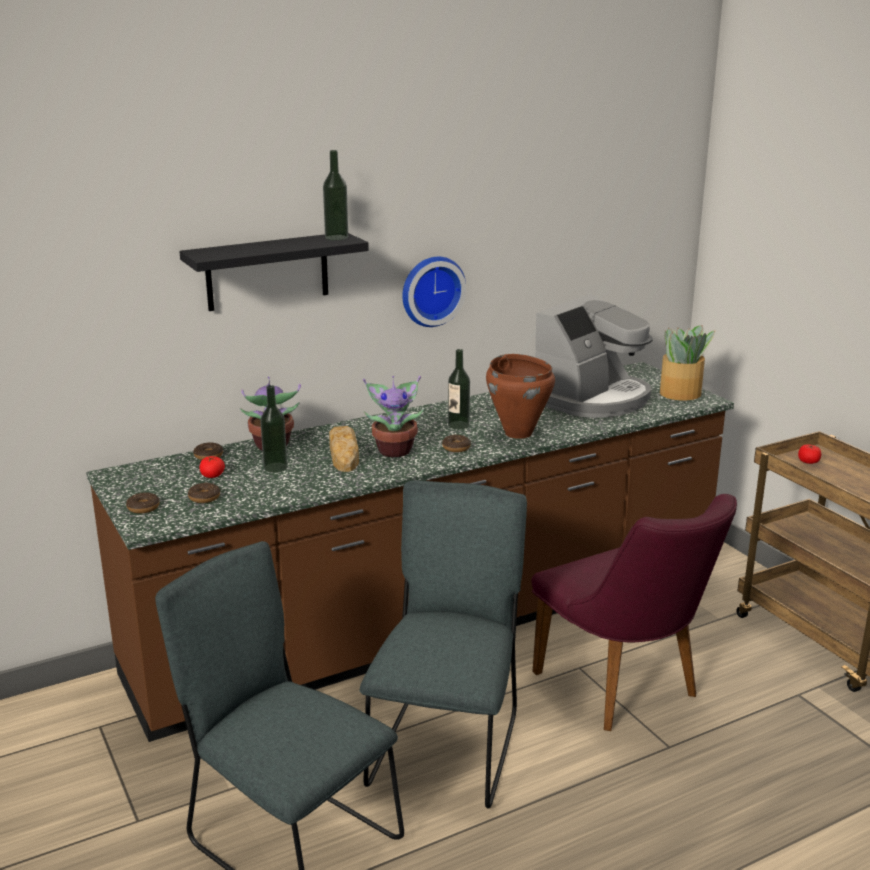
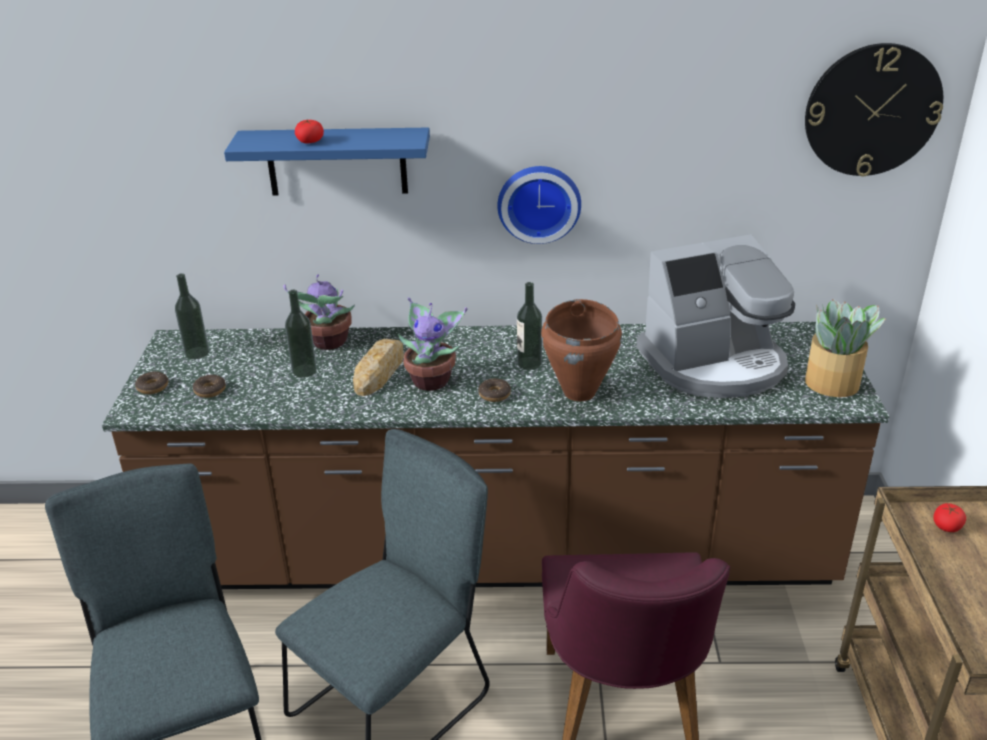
camera: 30 degrees right, 10 degrees up
black shelf [179,233,369,311] -> blue shelf [224,127,430,196]
donut [193,442,223,460] -> none
tomato [200,456,225,478] -> tomato moved to [295,120,324,144]
bottle [323,150,348,240] -> bottle moved to [175,273,209,359]
none -> wall clock [805,43,943,177]

